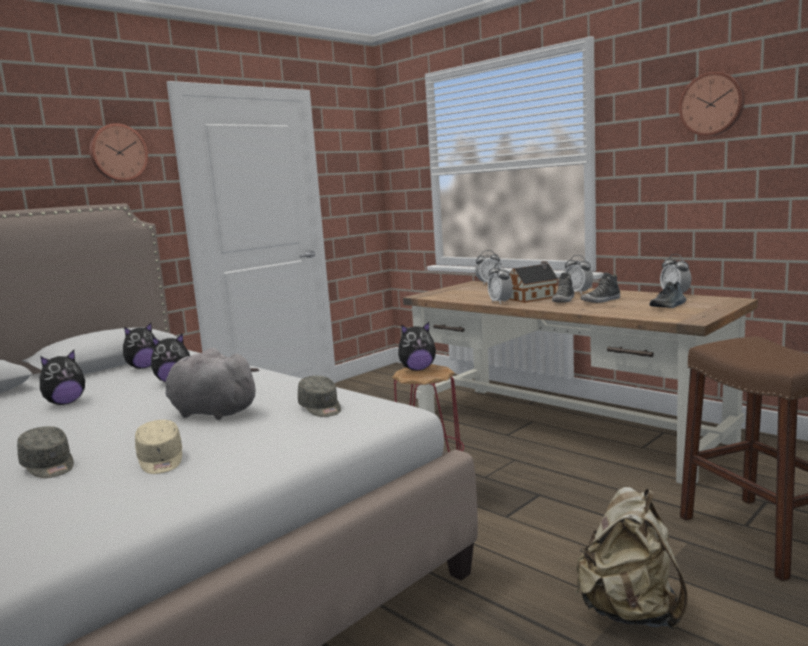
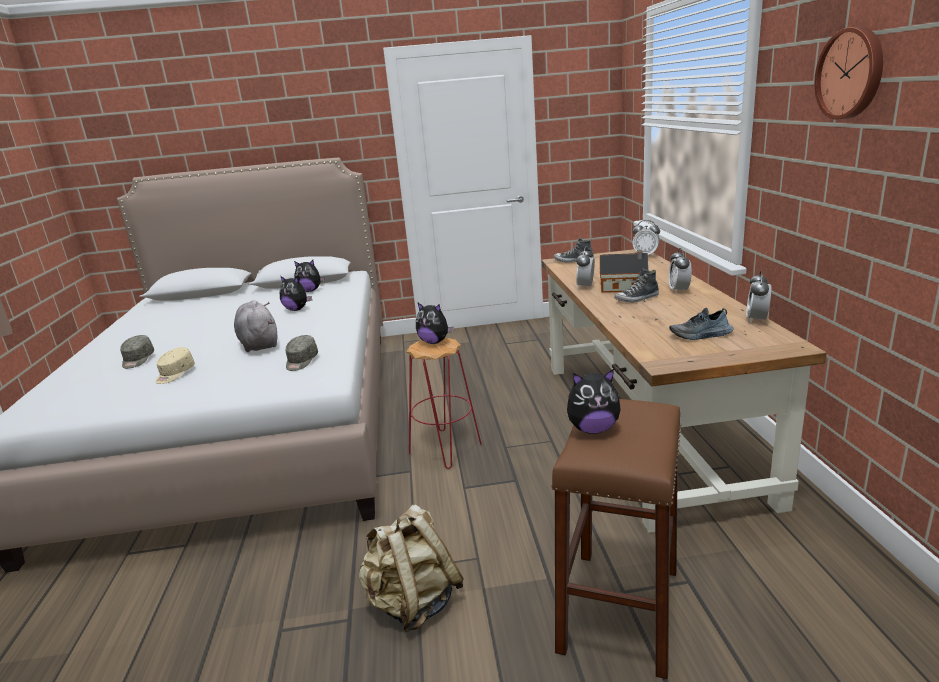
camera: 40 degrees right, 10 degrees up
plush toy [40,350,85,405] -> plush toy moved to [567,369,621,434]
wall clock [89,123,148,181] -> none
shoe [580,272,620,303] -> shoe moved to [553,237,594,263]

